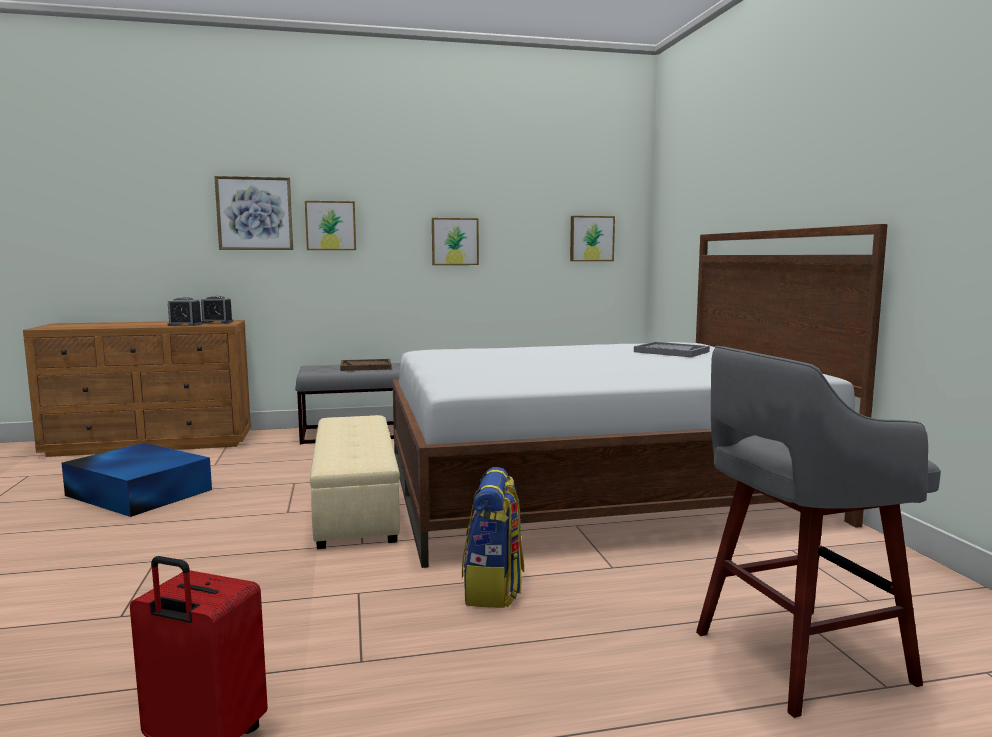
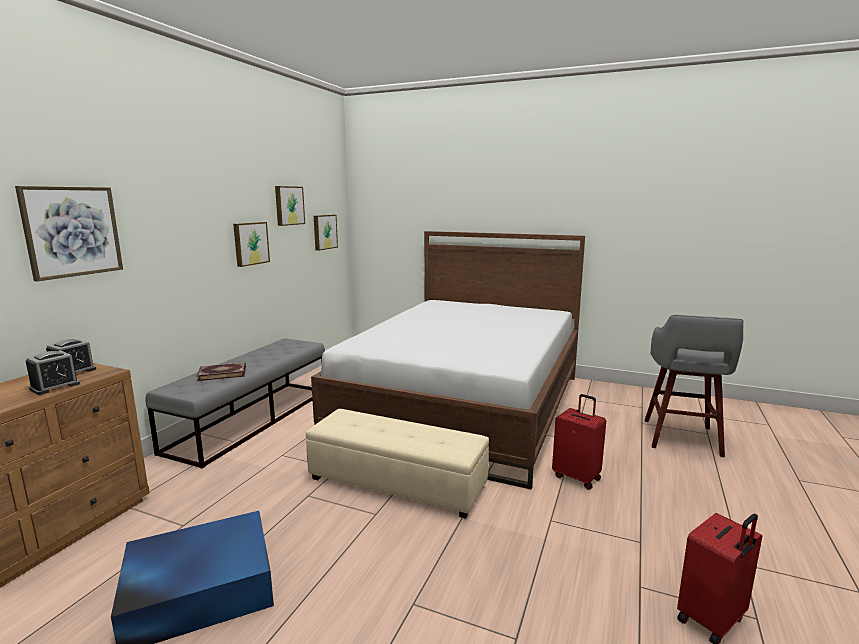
camera: 55 degrees left, 5 degrees up
picture [305,201,356,250] -> picture moved to [275,186,305,226]
brown tray [340,359,392,371] -> book [197,362,246,381]
backpack [462,467,524,608] -> red suitcase [552,394,606,490]
grey tray [634,342,710,357] -> none

